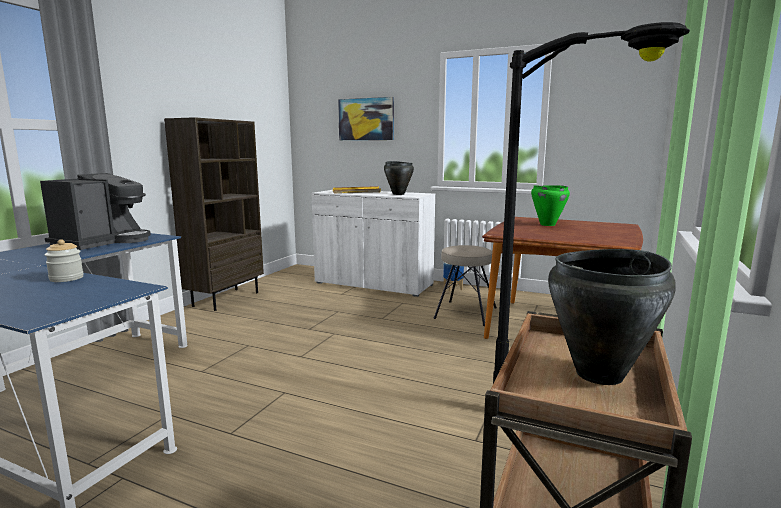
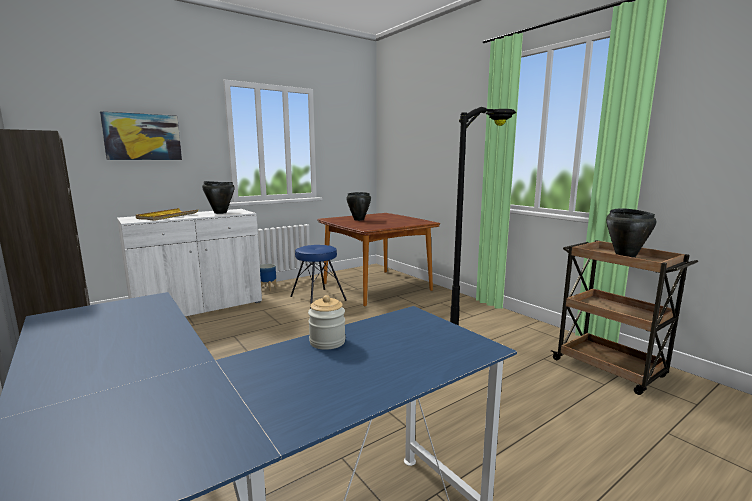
camera: 60 degrees left, 0 degrees up
coffee machine [40,173,151,250] -> none
beige stool [434,245,497,326] -> blue stool [290,245,347,309]
green cooking pot [531,185,570,226] -> black cooking pot [346,192,371,221]

